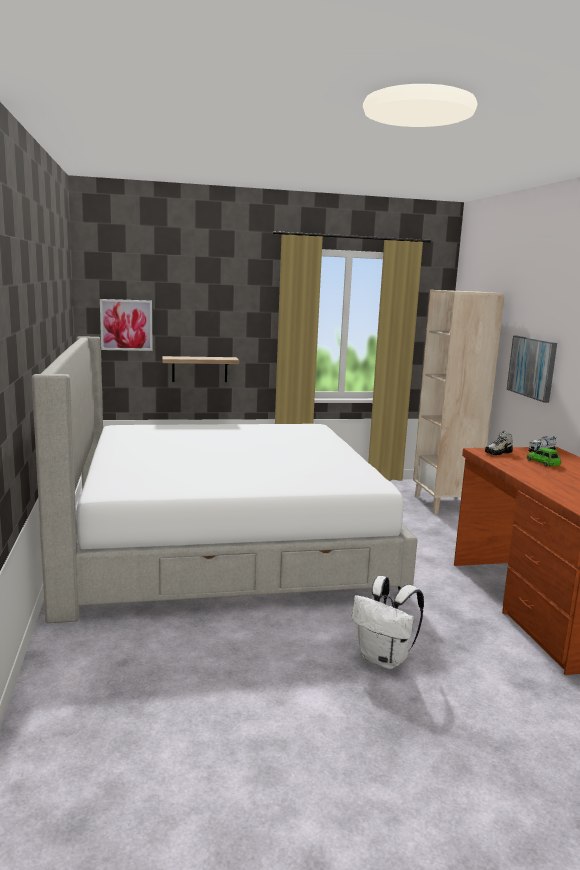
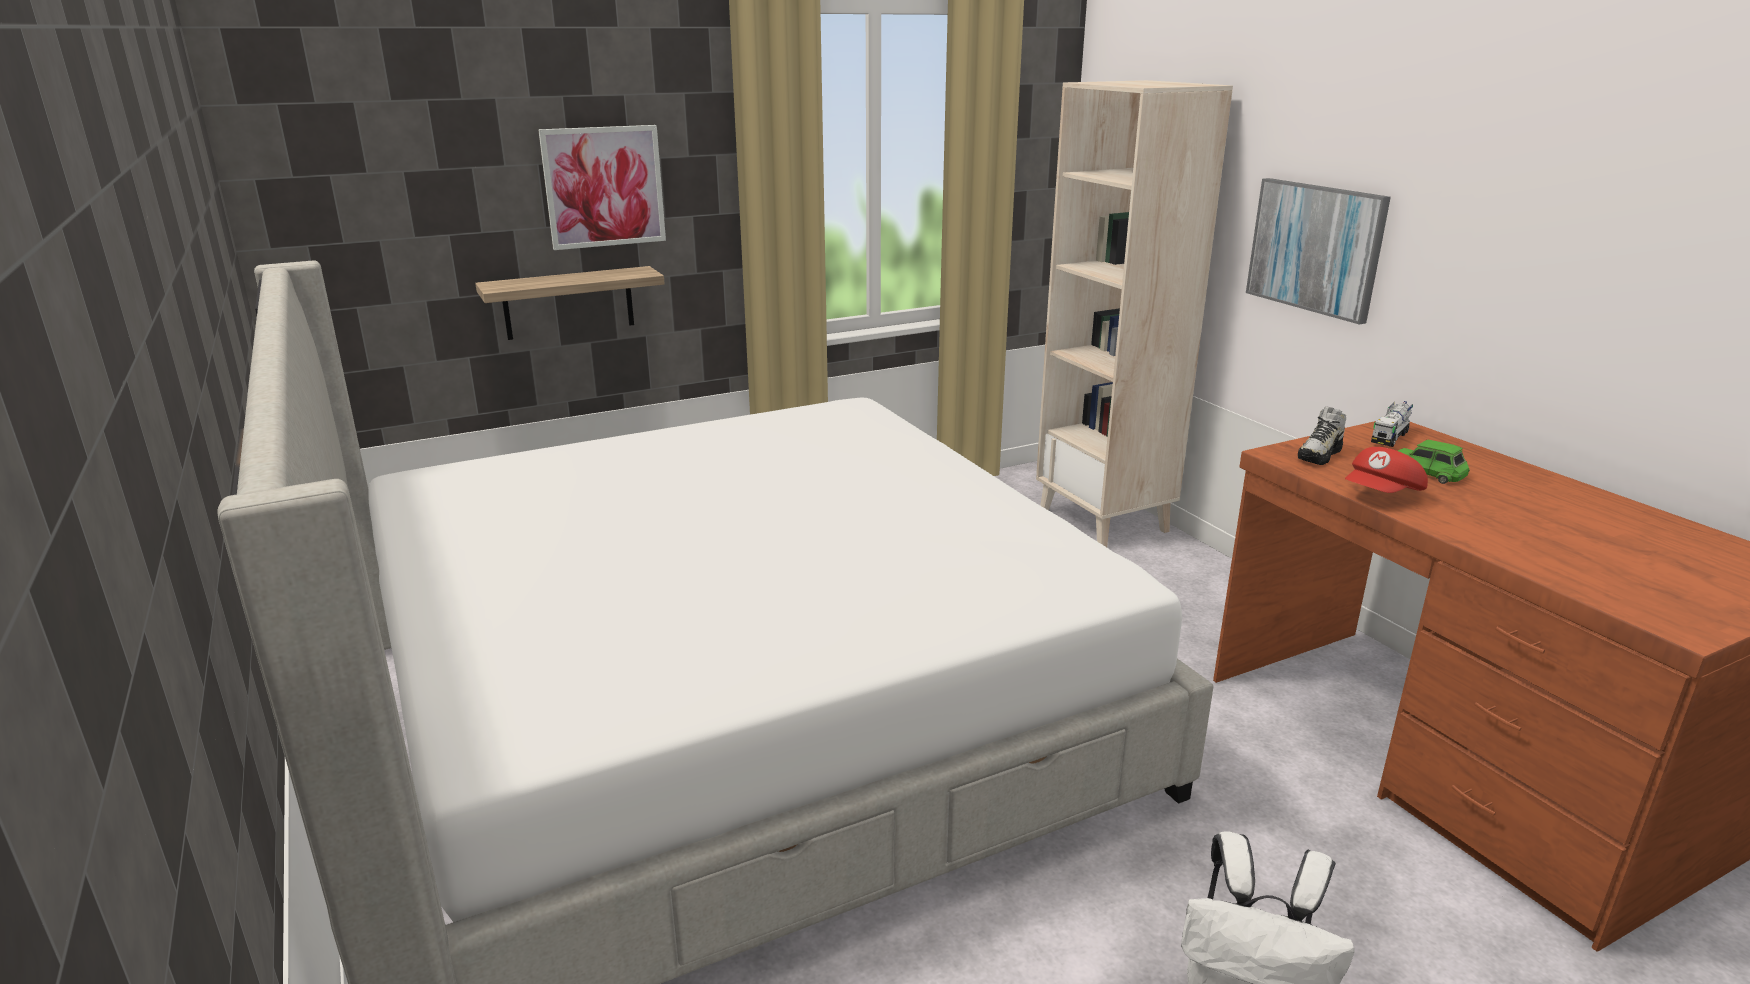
camera: 15 degrees left, 10 degrees up
picture [100,299,153,351] -> picture moved to [538,125,666,250]
none -> red cap [1345,447,1428,493]

